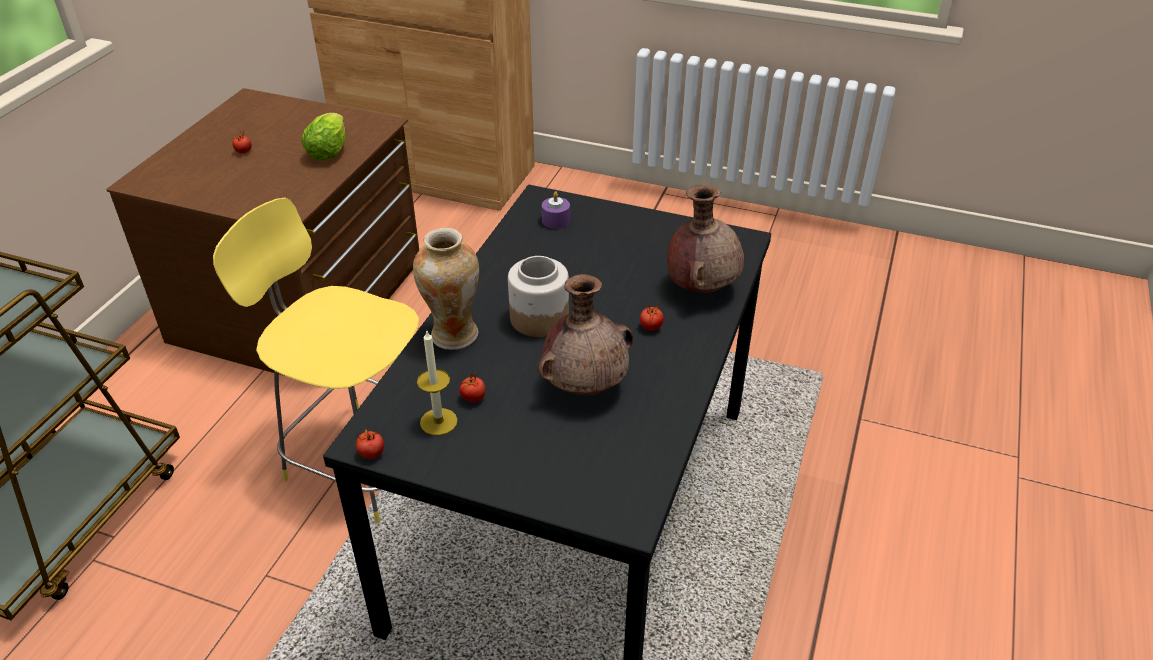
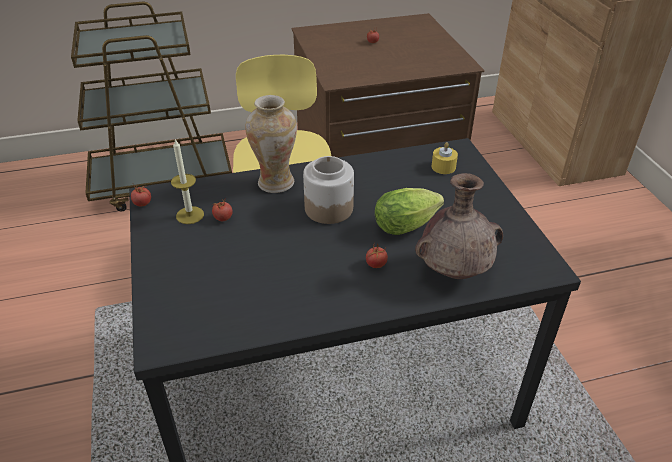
camera: 55 degrees right, 0 degrees up
lettuce [301,113,346,160] -> lettuce moved to [375,188,444,235]
brown vase [537,274,633,396] -> none
purple candle [542,191,570,229] -> yellow candle [431,142,458,174]

